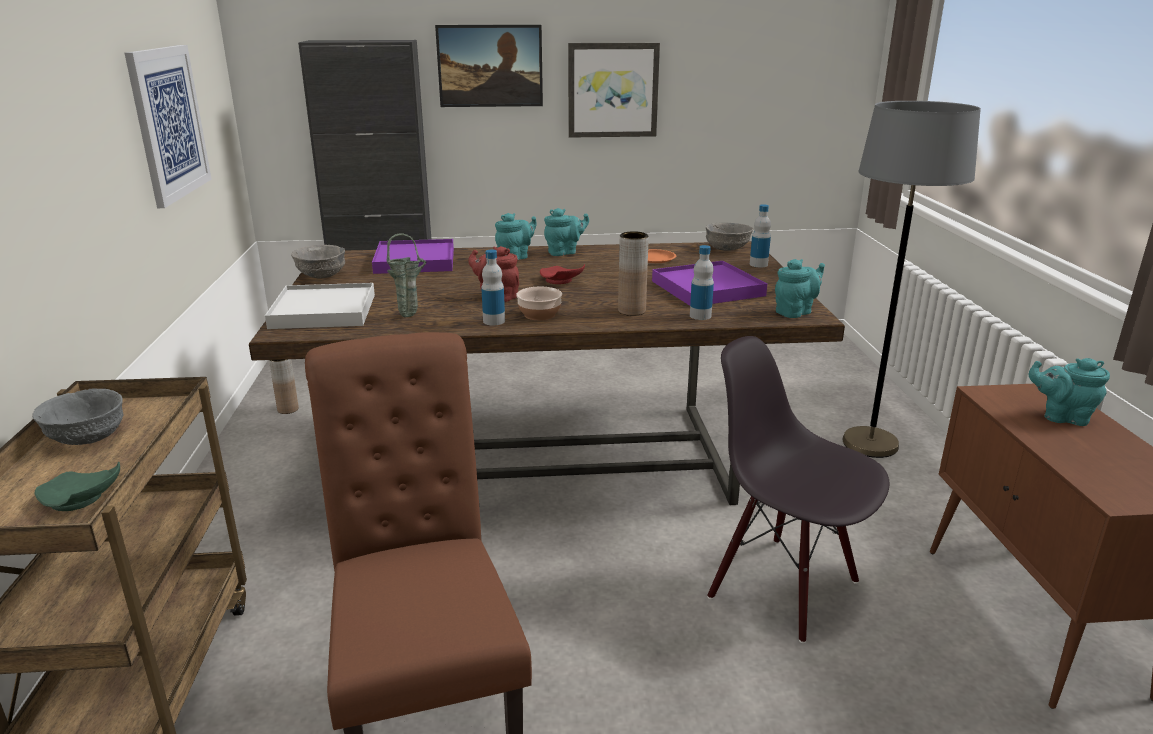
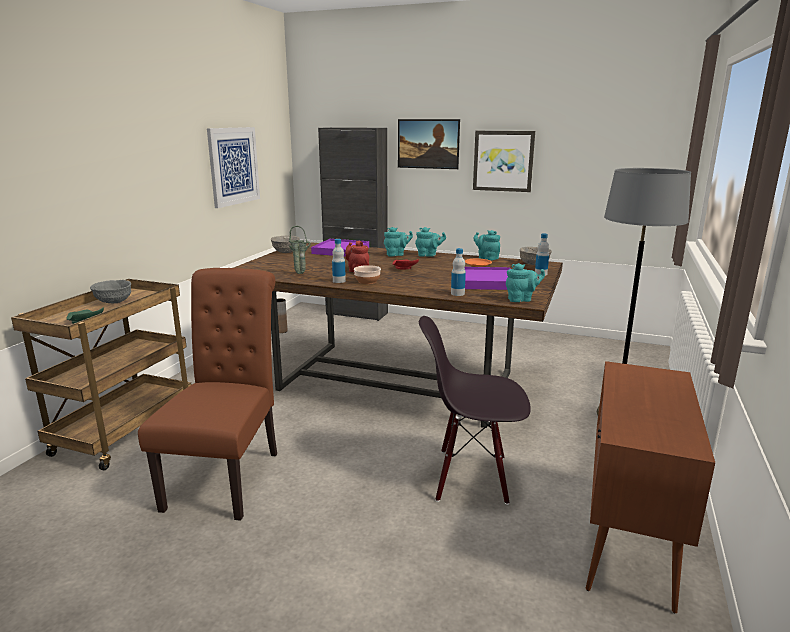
camera: 25 degrees right, 5 degrees down
white tray [265,283,375,329] -> none
brown vase [618,231,649,316] -> none
black chair [707,336,890,643] -> black chair turned 60 degrees counterclockwise [419,316,531,505]
turquoise teapot [1029,358,1110,426] -> turquoise teapot moved to [473,230,500,261]

